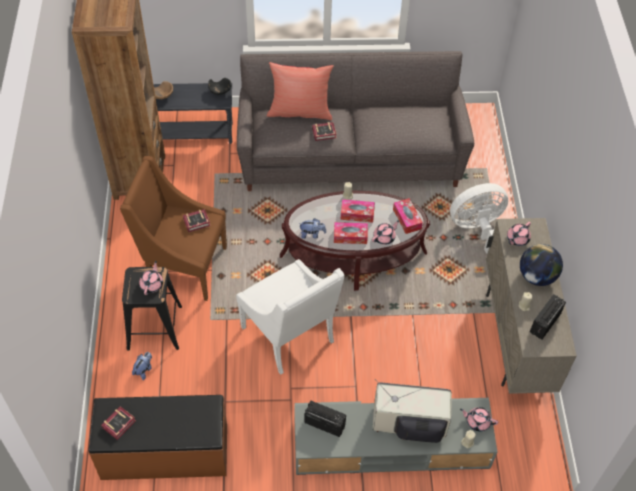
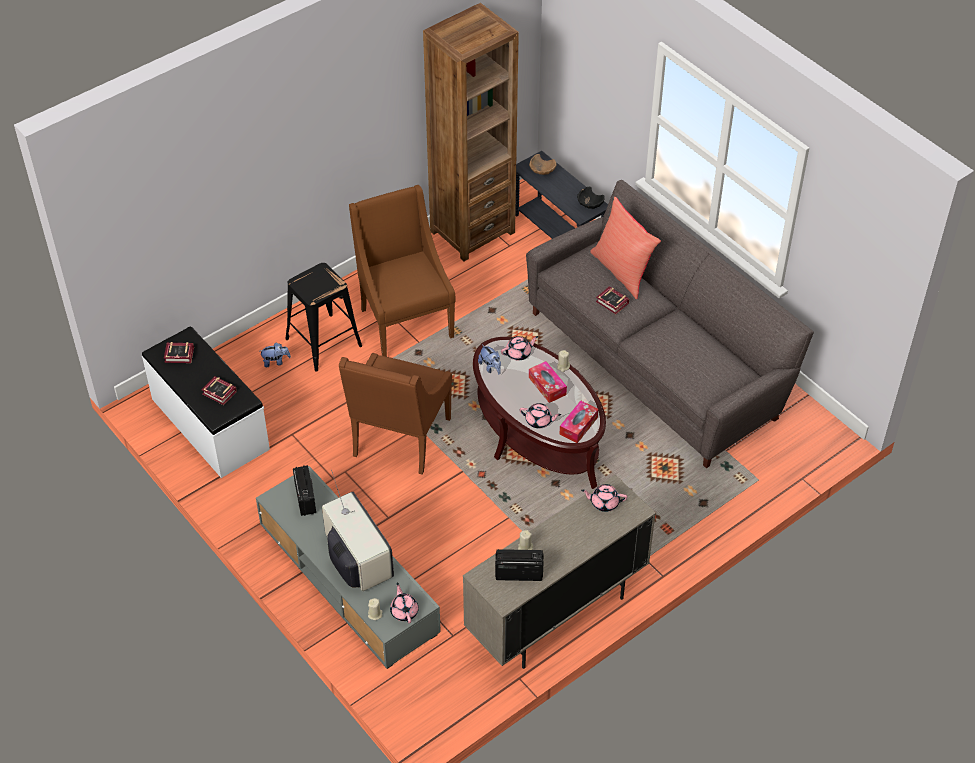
camera: 55 degrees right, 5 degrees down
brown bench [89,395,227,480] -> white bench [142,326,270,478]
pink teapot [139,261,163,295] -> pink teapot moved to [501,336,538,361]
book [183,209,211,232] -> book moved to [201,376,237,405]
white armchair [236,259,345,375] -> brown armchair [339,353,452,475]
tissue box [334,222,368,244] -> none
white fan [450,183,508,253] -> none
globe [520,244,563,286] -> none

